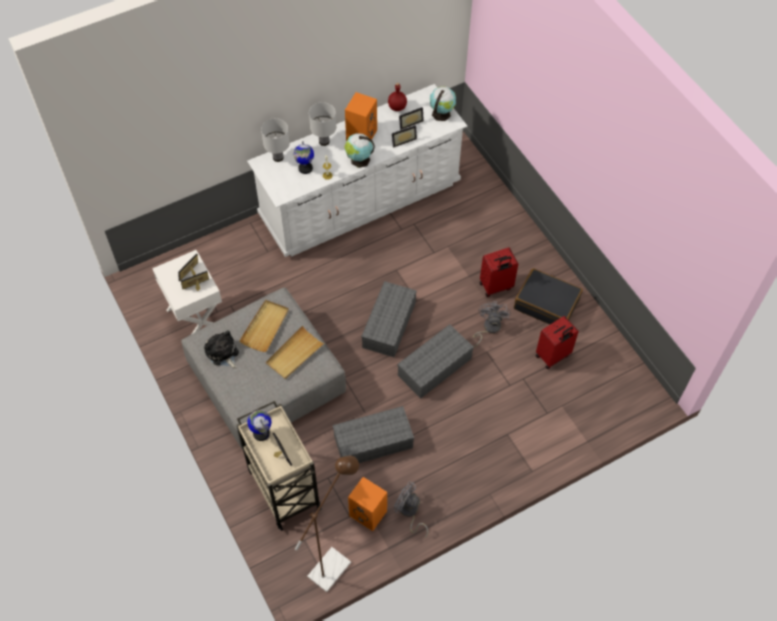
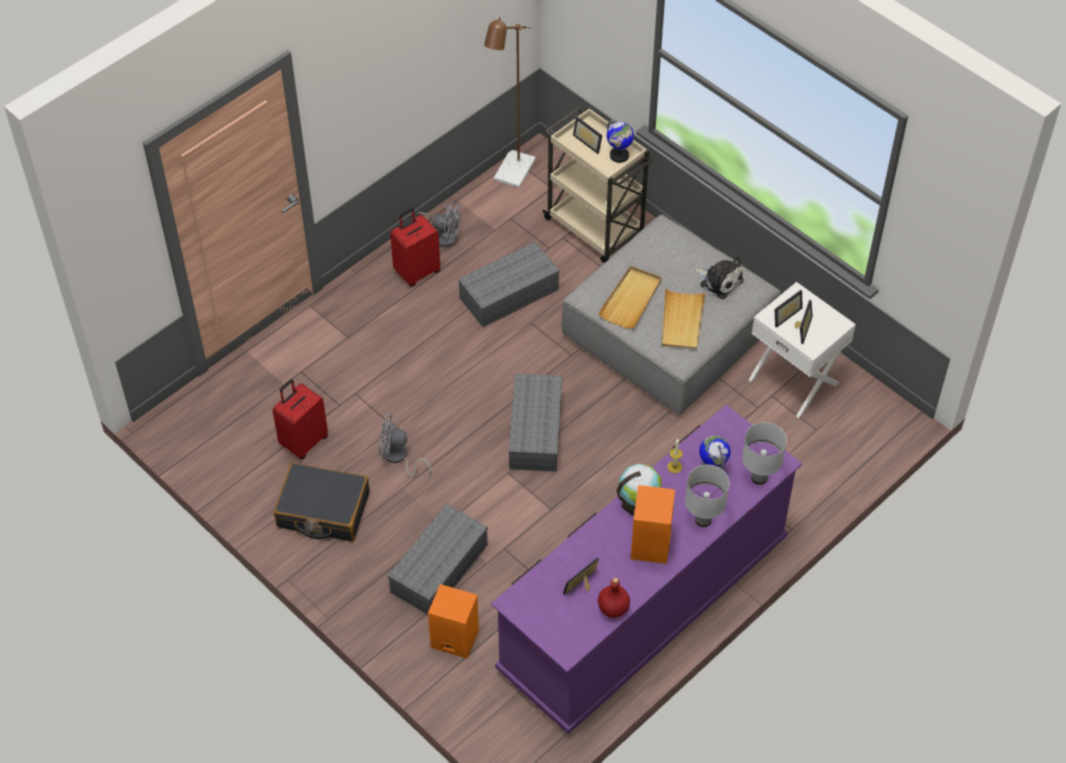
camera: 165 degrees right, 5 degrees down
white dresser [247,84,467,257] -> purple dresser [491,405,802,734]
orange speaker [348,477,387,531] -> orange speaker moved to [428,584,479,659]
picture frame [392,125,417,148] -> none
grey storage box [397,324,474,398] -> grey storage box moved to [388,504,488,615]
globe [430,86,456,121] -> none
grey fan [473,301,511,347] -> grey fan turned 105 degrees clockwise [379,414,431,477]
red suitcase [479,248,518,297] -> red suitcase moved to [390,208,440,287]

